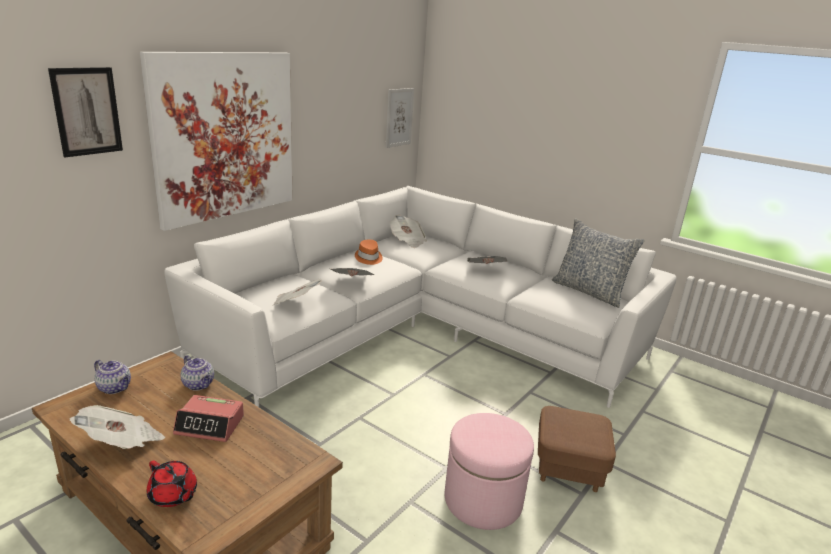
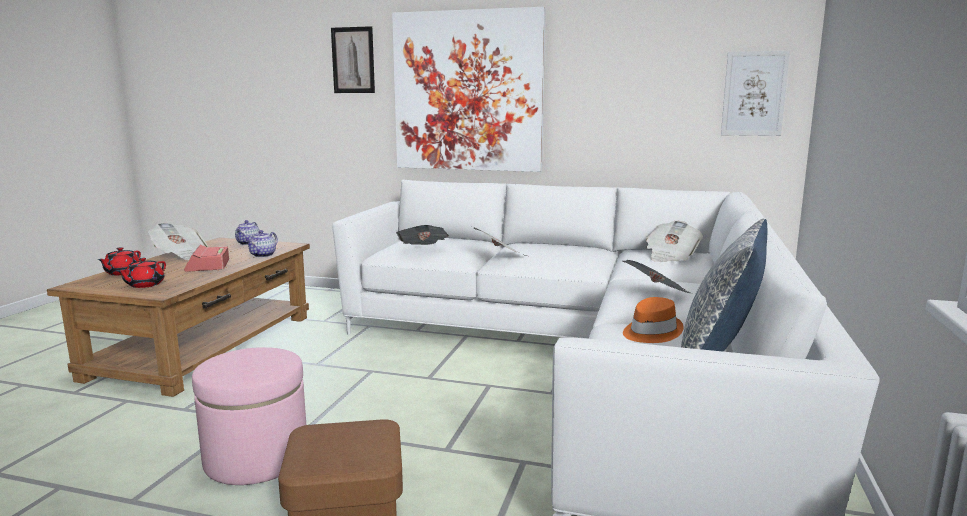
camera: 70 degrees right, 10 degrees down
orange hat [355,240,383,265] -> orange hat moved to [623,297,684,343]
none -> red teapot [117,258,166,288]

